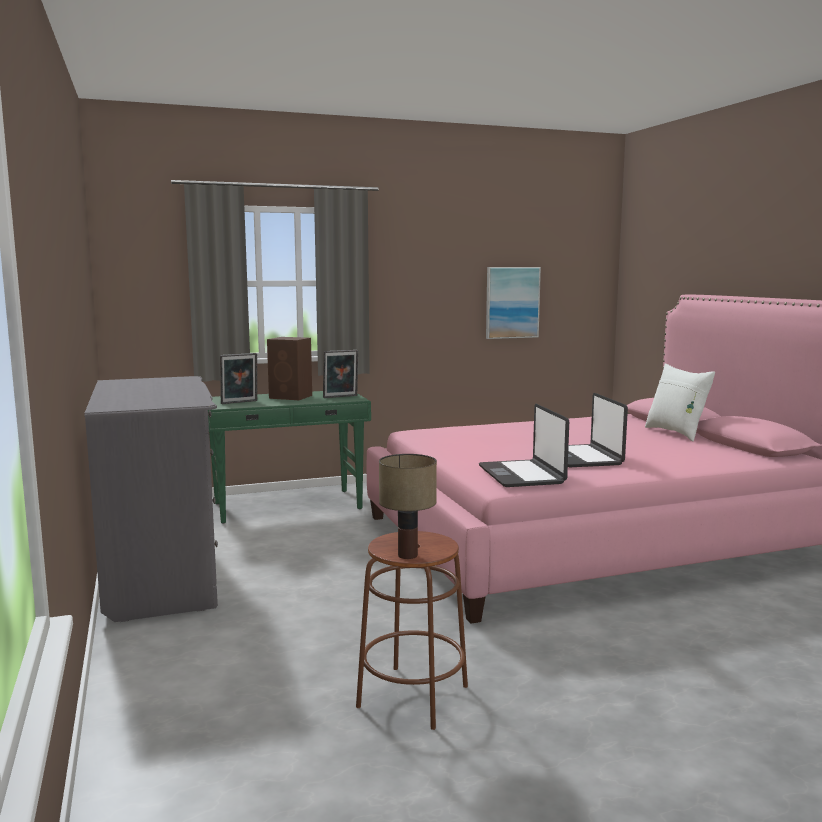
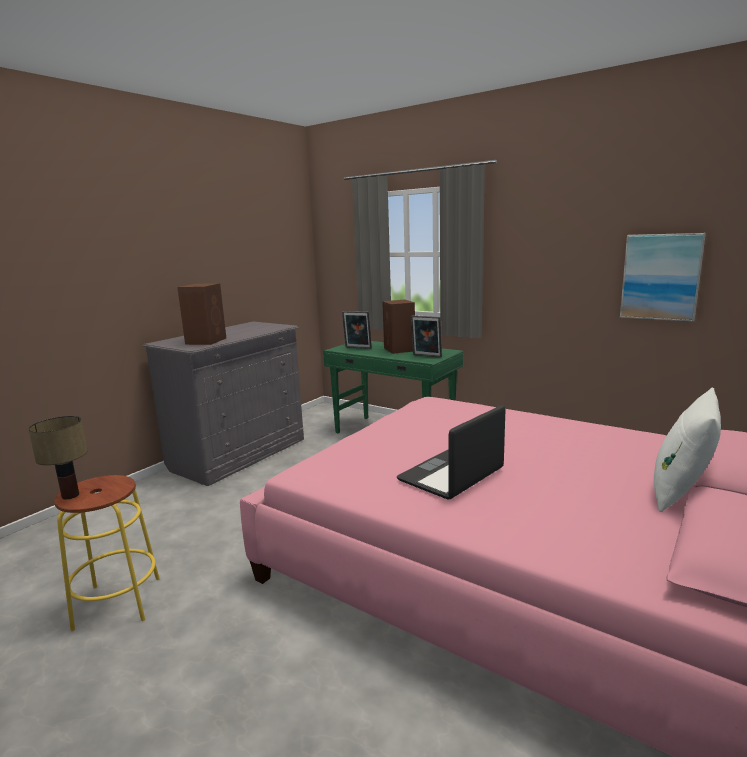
camera: 55 degrees right, 5 degrees up
brown stool [356,531,468,730] -> yellow stool [54,475,160,631]
laptop [479,404,569,487] -> none
none -> brown speaker [177,283,226,345]

